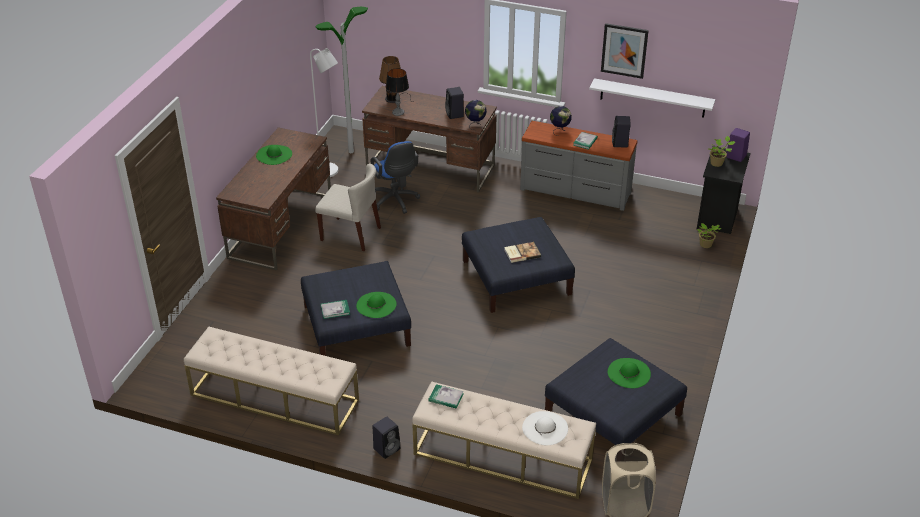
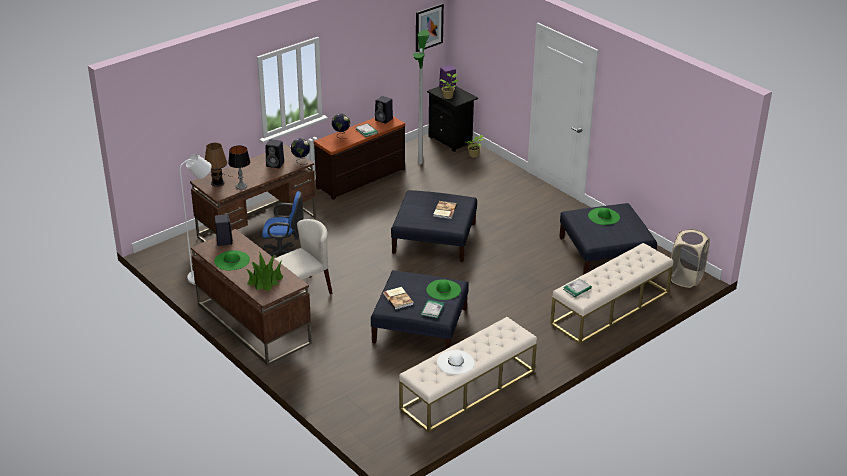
camera: 60 degrees left, 5 degrees down
floor lamp [316,7,368,153] -> floor lamp moved to [413,30,429,165]
black speaker [372,417,400,459] -> black speaker moved to [215,214,233,246]
grey dresser [520,121,638,211] -> brown dresser [314,116,405,200]
white hat [522,411,568,445] -> white hat moved to [437,350,475,374]
white shelf [589,78,715,118] -> none
picture [601,23,649,79] -> picture moved to [416,3,444,52]
none -> potted plant [247,253,284,291]
none -> book [383,287,414,310]

